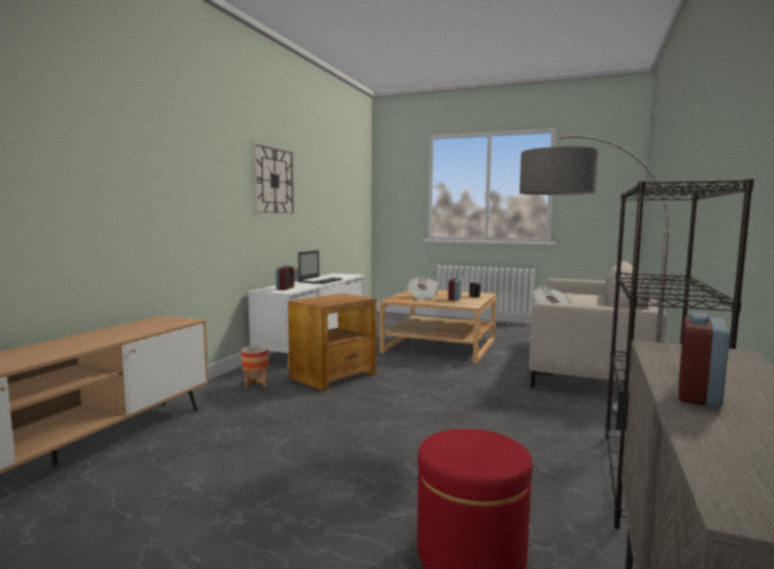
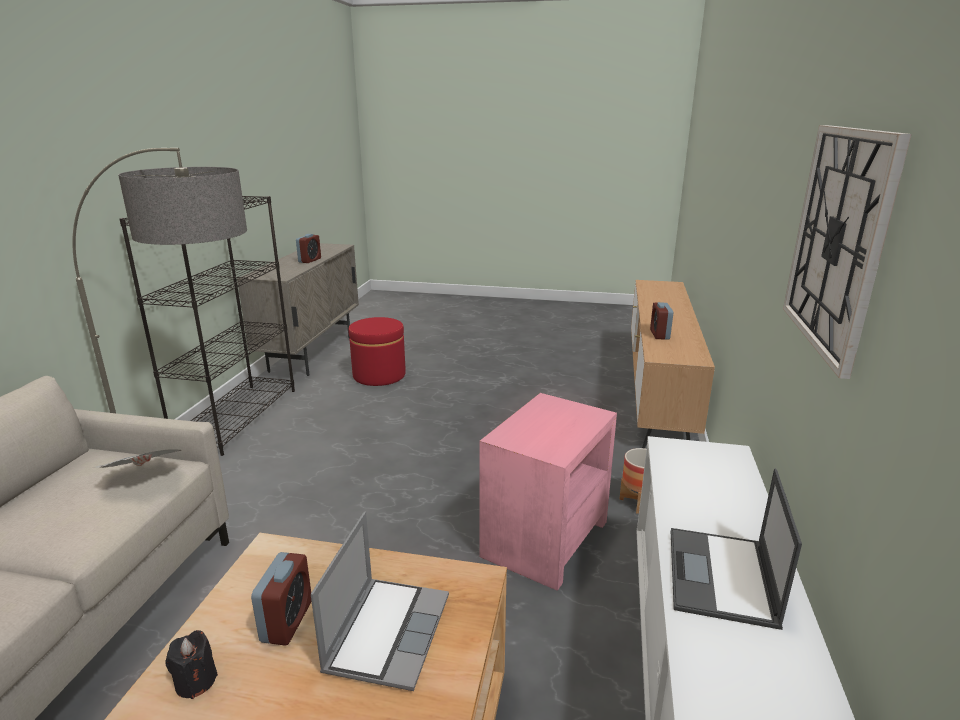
camera: 170 degrees right, 15 degrees up
alarm clock [276,265,294,290] -> alarm clock moved to [650,302,673,340]
brown side table [288,293,377,391] -> pink side table [479,393,617,591]
newspaper [407,276,439,300] -> laptop [311,512,449,691]

